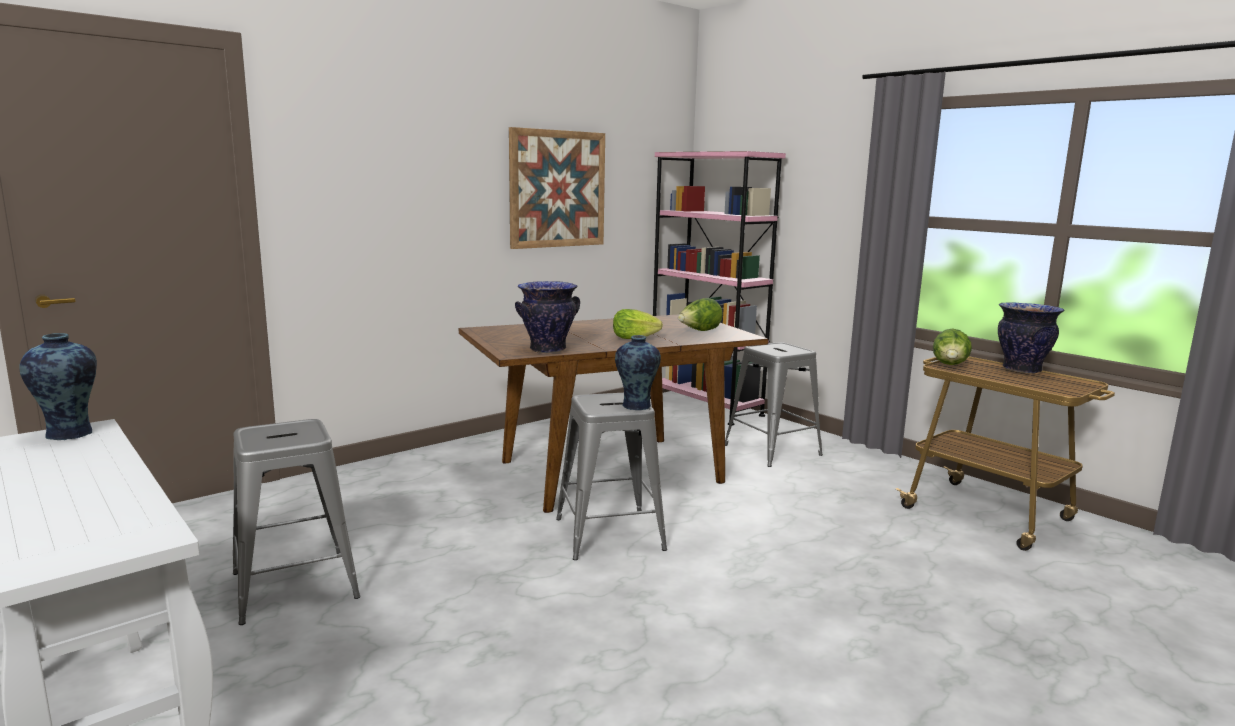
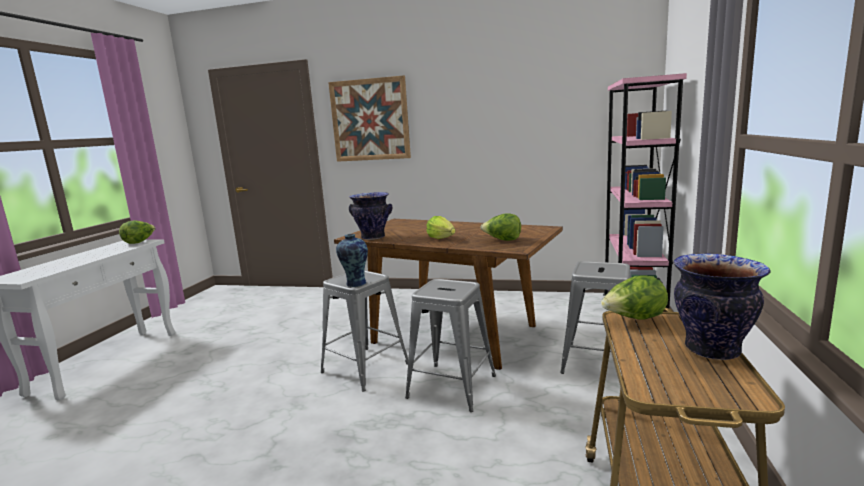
camera: 55 degrees right, 0 degrees up
vase [19,333,97,440] -> lettuce [119,220,156,244]
grey stool [233,419,360,625] -> grey stool moved to [405,279,496,412]
picture [509,127,605,249] -> picture moved to [328,75,411,162]

